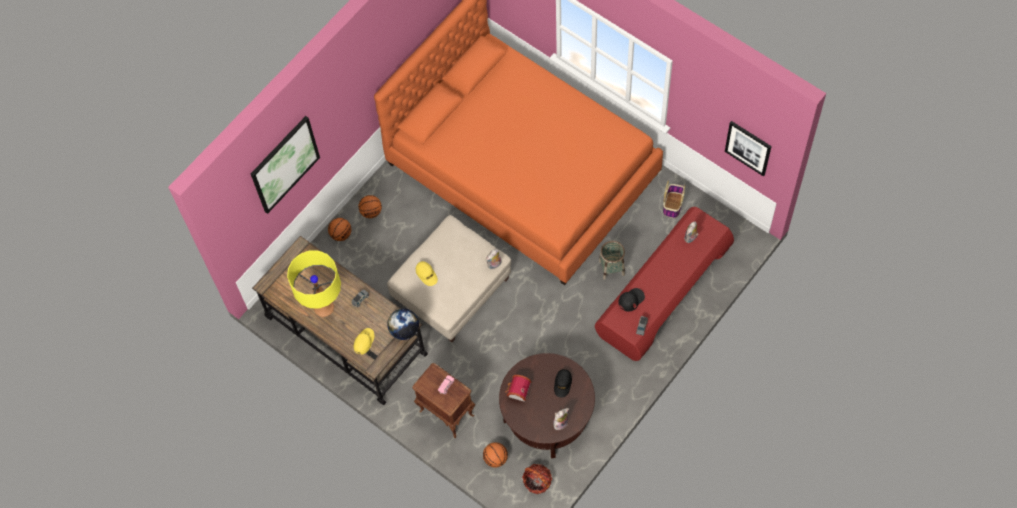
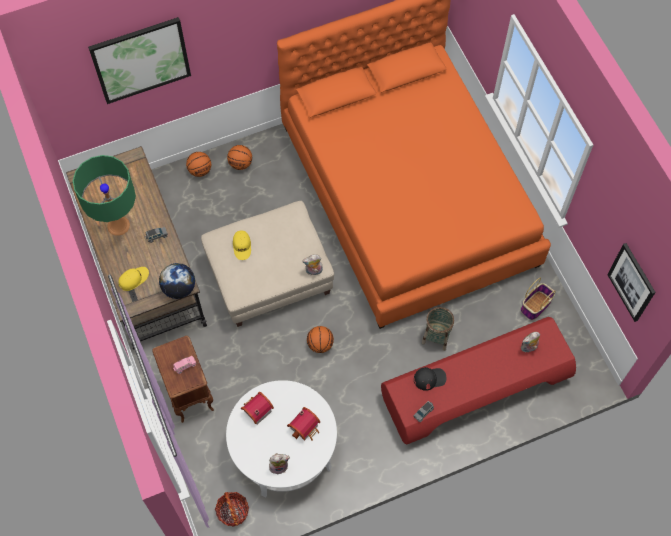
camera: 25 degrees right, 0 degrees up
yellow table lamp [287,251,341,317] -> green table lamp [73,155,136,236]
basketball [483,442,508,468] -> basketball moved to [307,326,334,353]
brown coffee table [499,353,595,458] -> white coffee table [226,380,337,497]
black cap [554,369,572,398] -> toy house [287,407,320,441]

